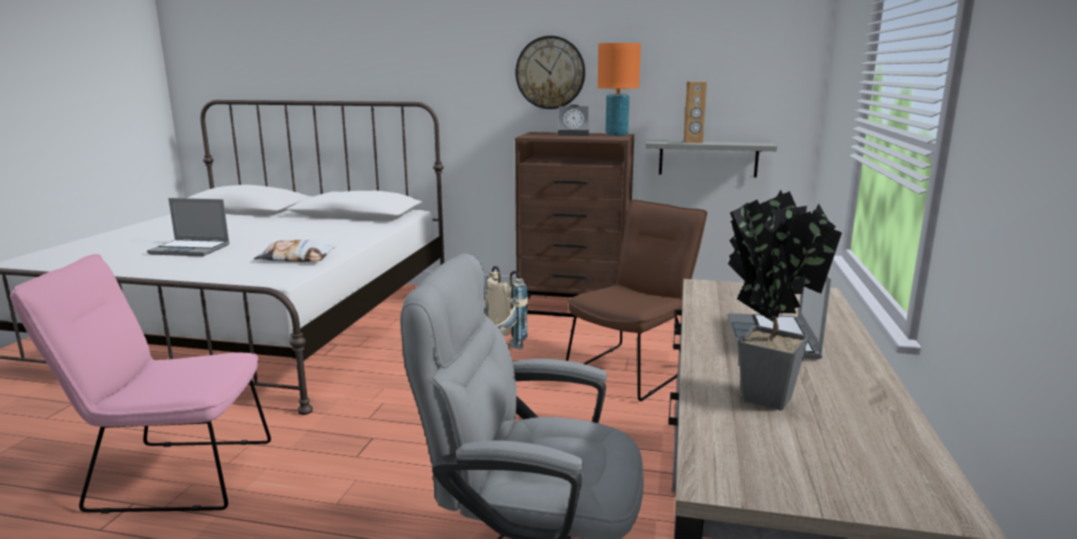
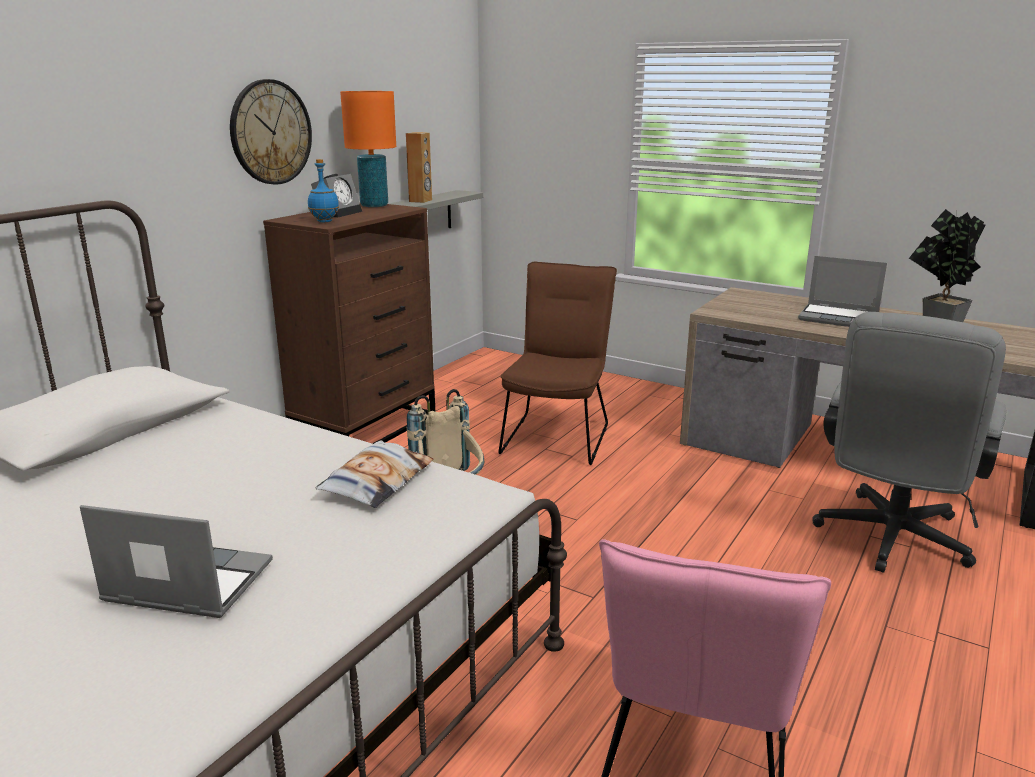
camera: 70 degrees left, 5 degrees up
laptop [147,198,230,256] -> laptop turned 105 degrees counterclockwise [80,505,273,618]
brown chair [566,200,707,401] -> brown chair turned 45 degrees clockwise [499,261,617,465]
none -> blue bottle [308,159,339,222]

